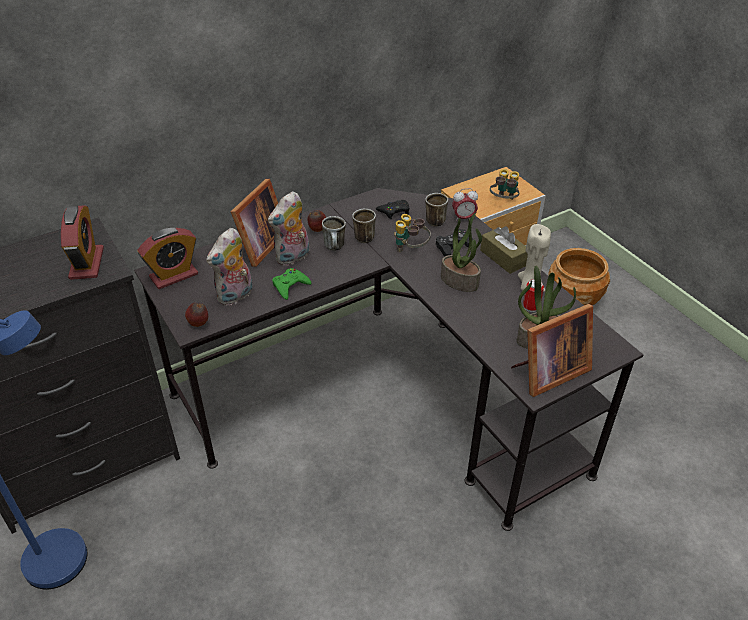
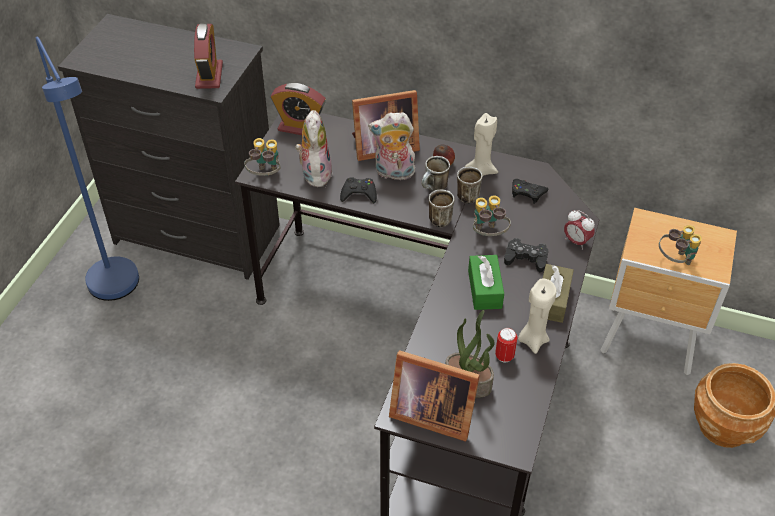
camera: 50 degrees right, 5 degrees up
alarm clock [61,205,104,280] -> alarm clock turned 45 degrees counterclockwise [194,23,223,89]
apple [185,303,208,327] -> binoculars [244,138,280,176]
plush toy [206,228,253,306] -> plush toy turned 90 degrees clockwise [295,110,333,187]
green game controller [272,268,311,300] -> black game controller [340,177,377,203]
mug [425,193,448,227] -> mug moved to [429,190,454,227]
potted plant [441,213,482,292] -> green tissue box [468,255,504,310]
none -> beige candle [465,113,498,176]

